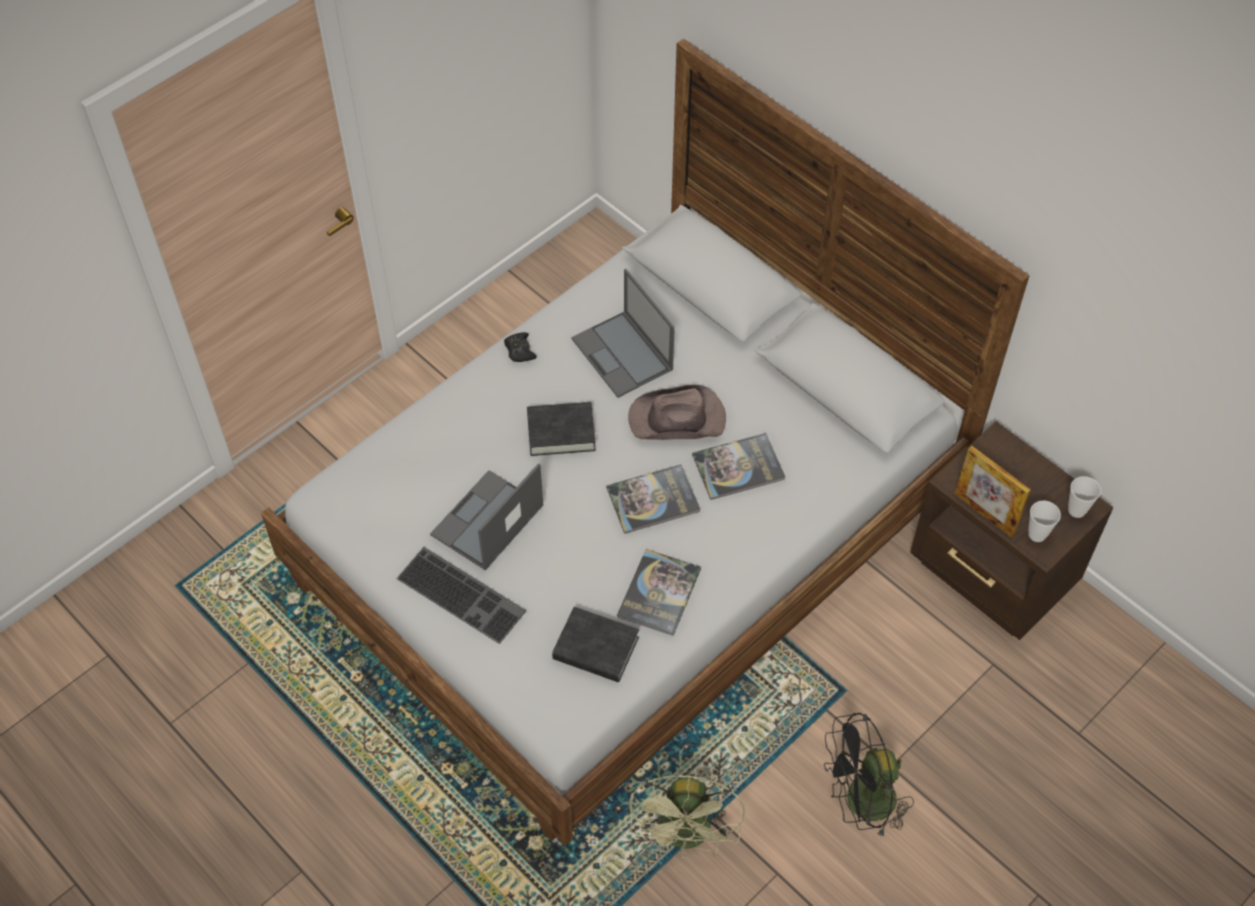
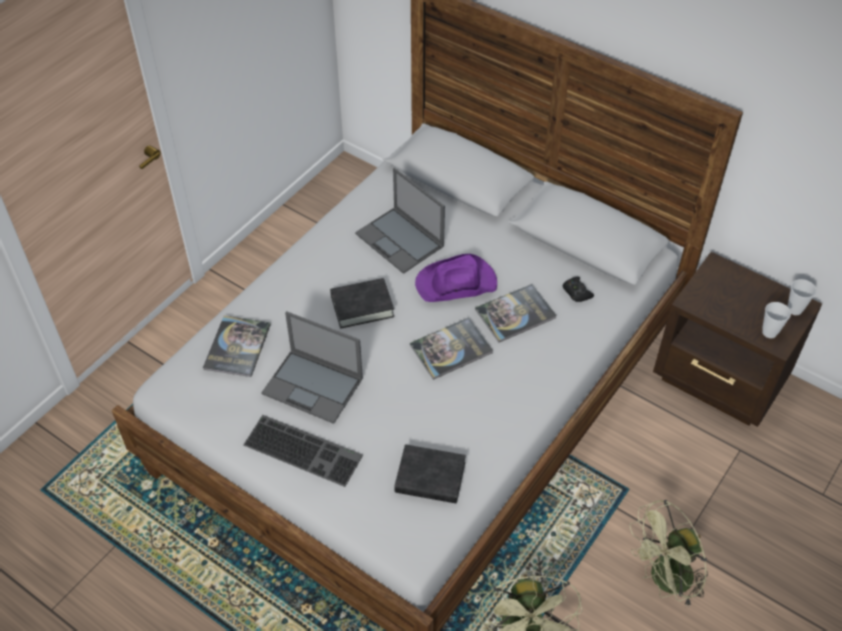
camera: 10 degrees left, 5 degrees down
laptop [430,463,544,570] -> laptop turned 90 degrees counterclockwise [261,311,363,424]
black game controller [504,332,537,362] -> black game controller moved to [563,277,594,302]
book [617,549,701,636] -> book moved to [203,316,271,377]
brown hat [628,384,726,440] -> purple hat [415,254,497,302]
black fan [824,713,914,838] -> green fan [630,500,708,605]
picture frame [955,446,1031,537] -> none

